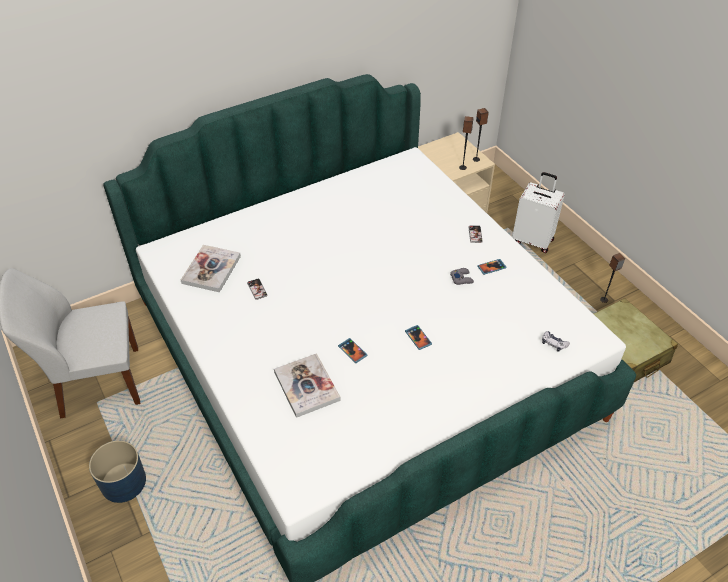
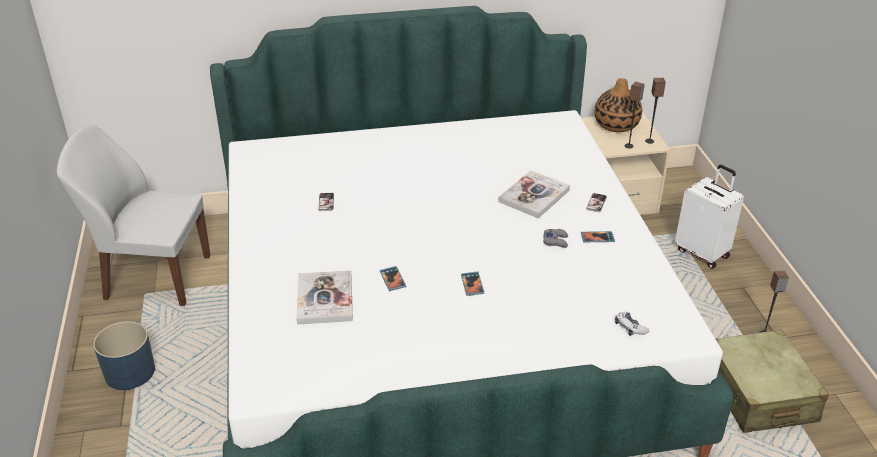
camera: 20 degrees right, 10 degrees down
book [181,245,241,292] -> book moved to [498,170,570,218]
none -> vase [595,78,642,132]

